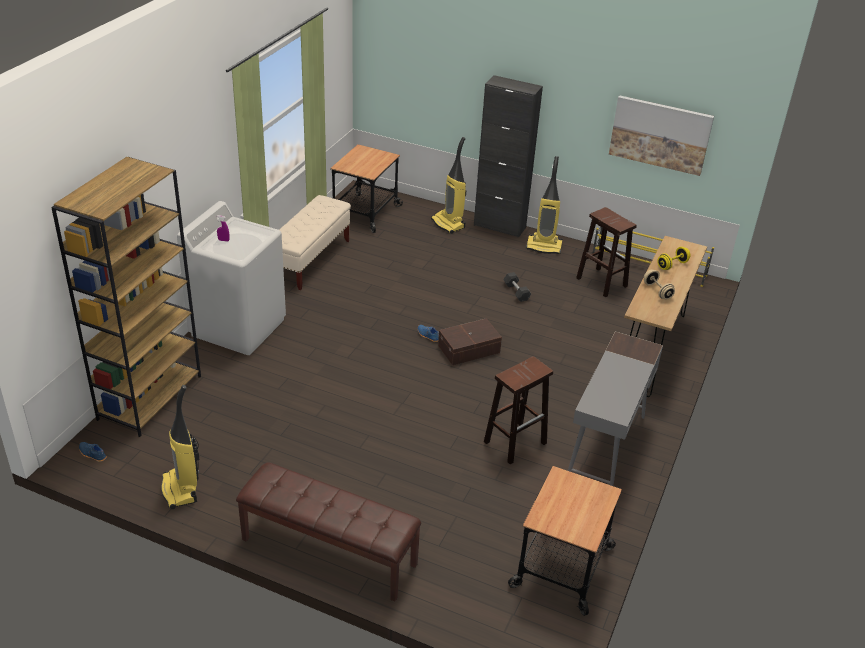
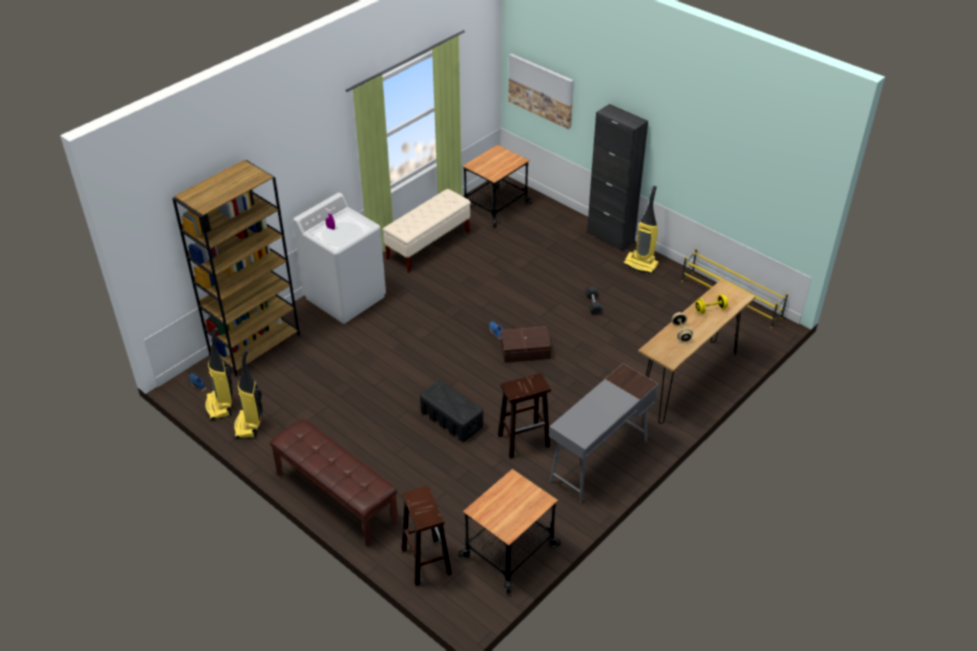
camera: 20 degrees right, 5 degrees up
vacuum cleaner [431,137,466,234] -> vacuum cleaner moved to [205,327,233,421]
brown stool [576,207,637,297] -> brown stool moved to [401,485,452,585]
picture [609,95,714,176] -> picture moved to [508,53,574,129]
none -> black storage box [420,380,483,442]

